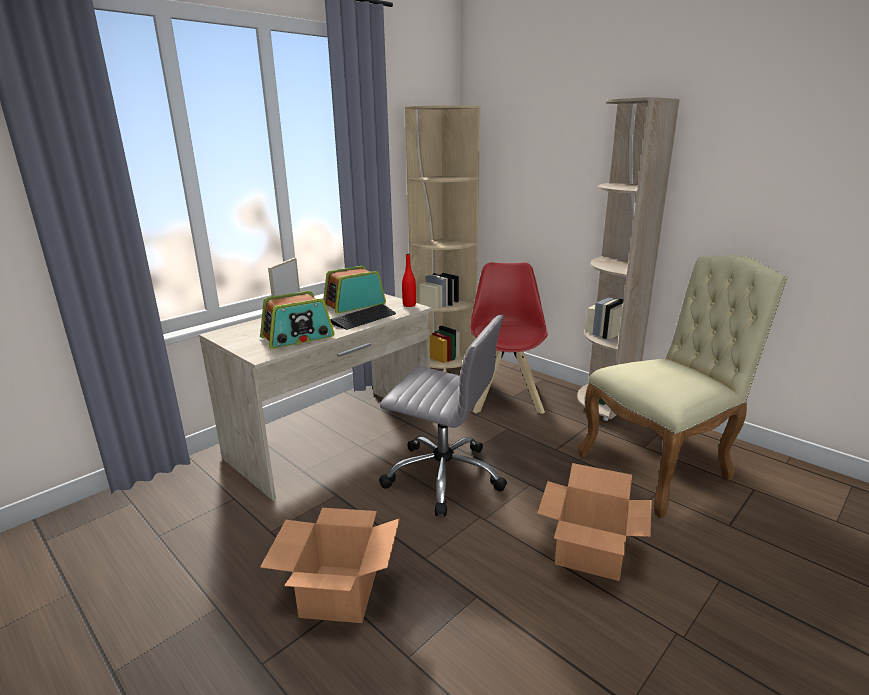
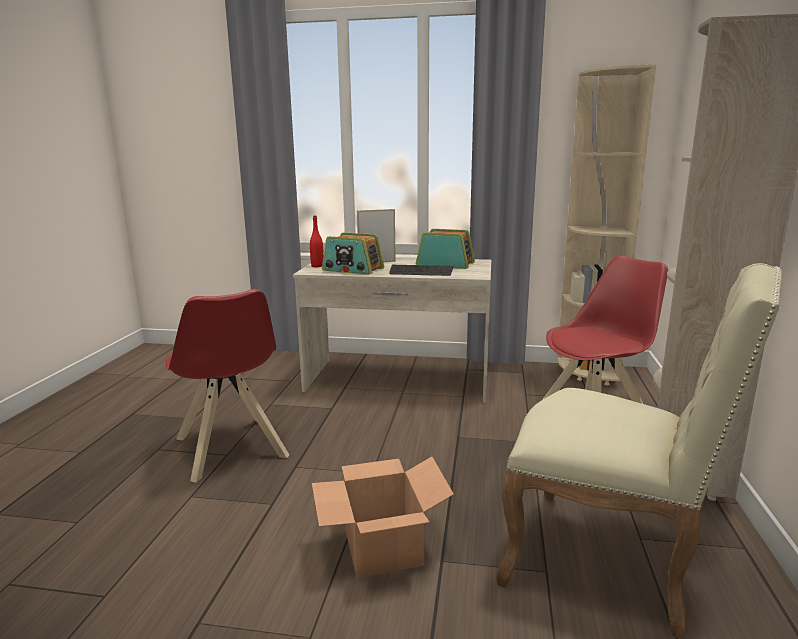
camera: 55 degrees right, 5 degrees down
cardboard box [260,508,400,623] -> red chair [166,289,289,483]
grey office chair [379,315,507,516] -> none
red bottle [402,253,416,307] -> red bottle moved to [310,216,324,267]

